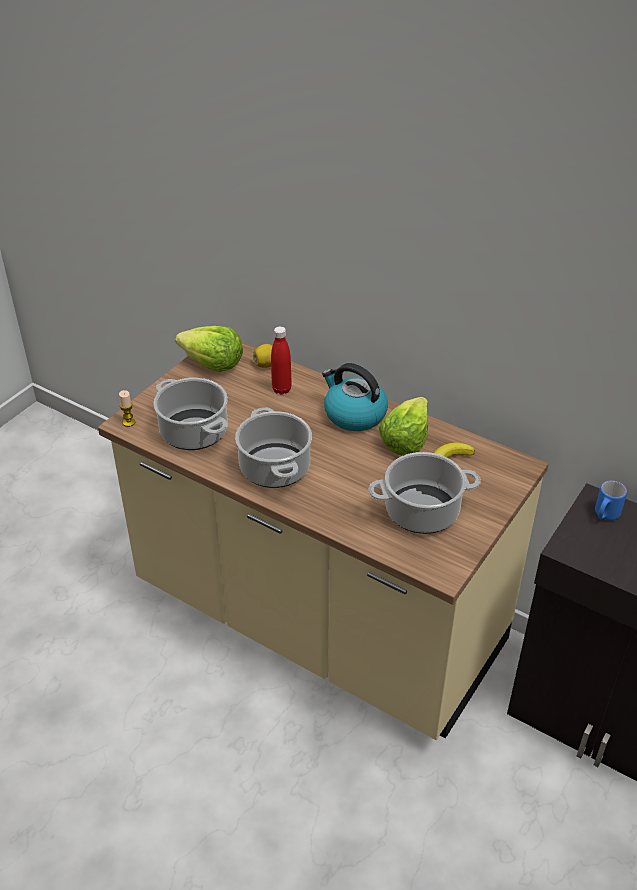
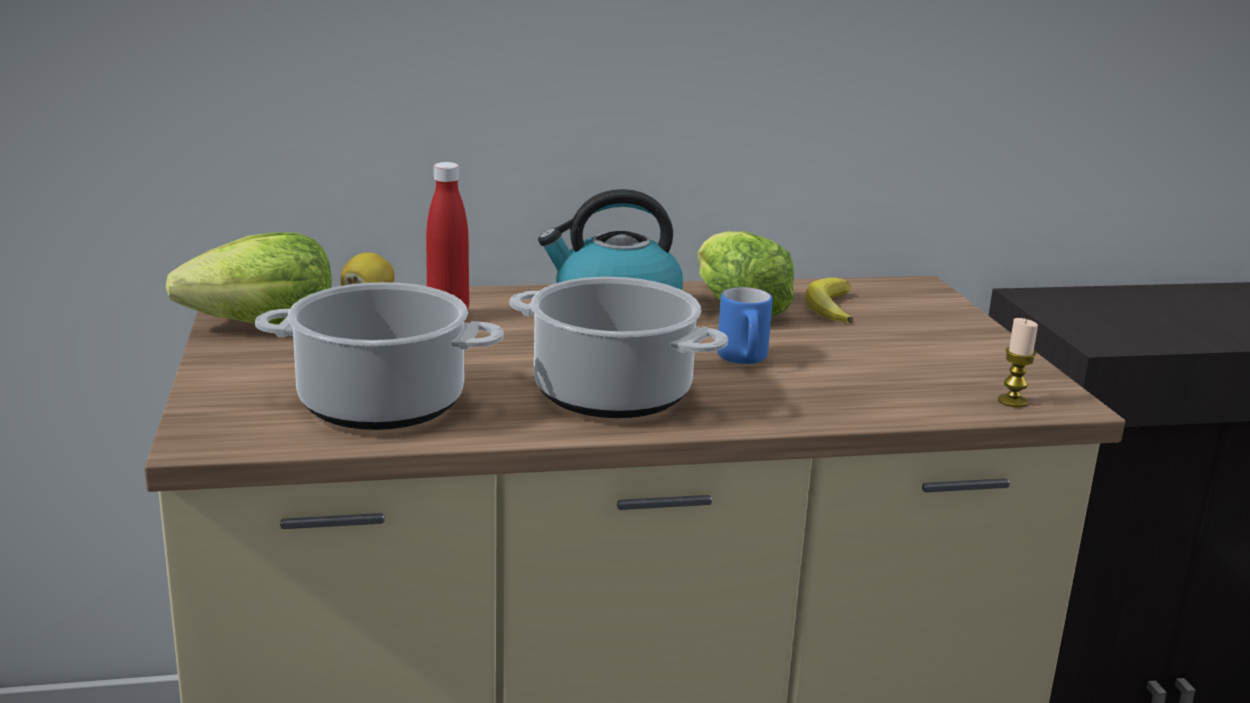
camera: 45 degrees left, 20 degrees down
candle [119,390,135,427] -> candle moved to [998,318,1038,408]
cooking pot [368,452,481,534] -> none
blue mug [595,480,627,520] -> blue mug moved to [717,287,773,364]

